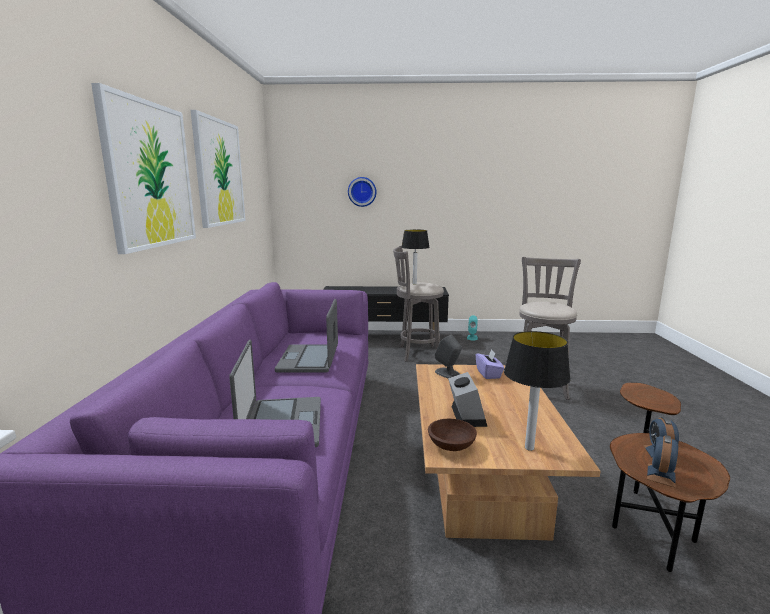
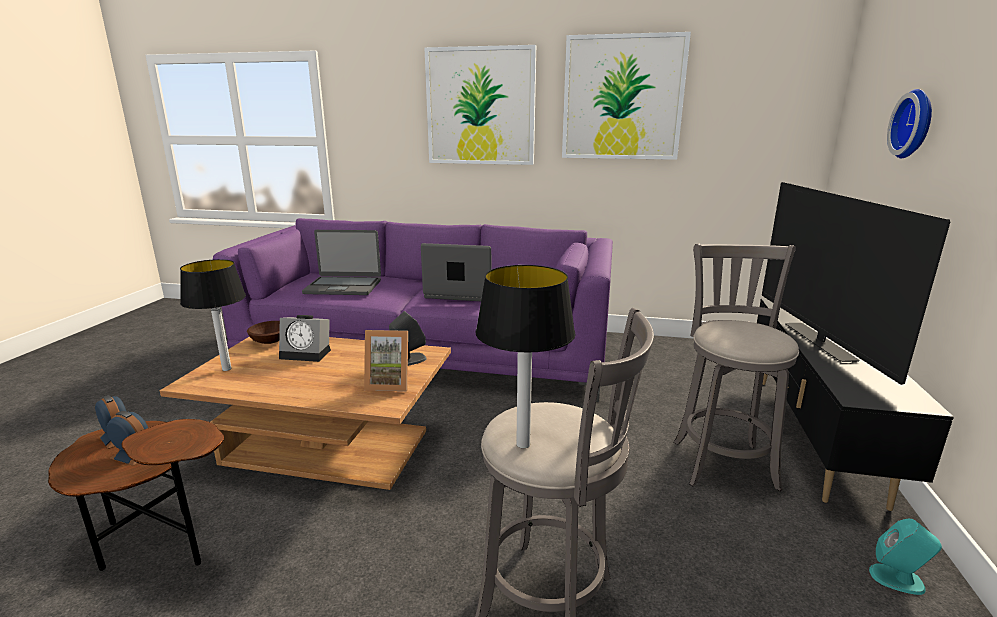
camera: 100 degrees right, 5 degrees up
table lamp [401,229,430,284] -> table lamp moved to [476,265,576,448]
purple tissue box [476,349,504,379] -> picture frame [364,330,408,391]
none -> television [762,182,950,385]

